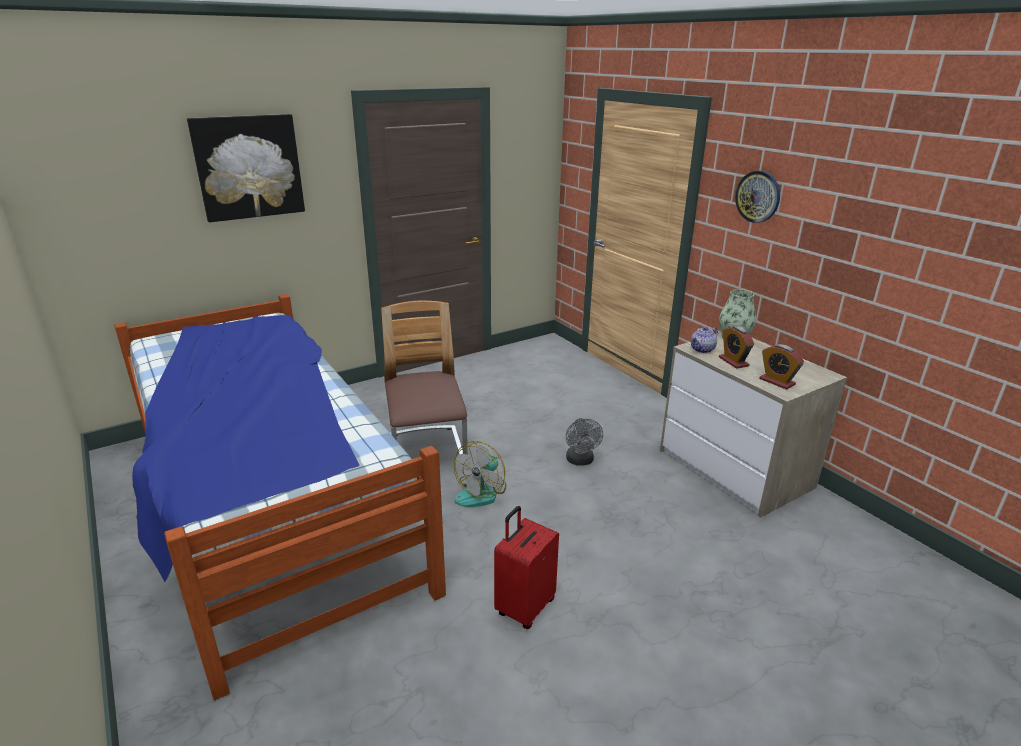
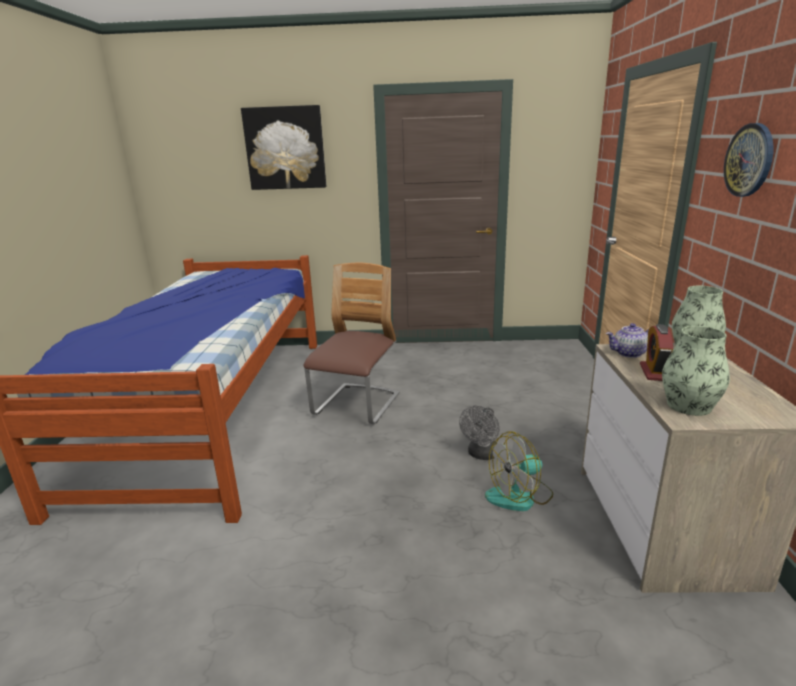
camera: 35 degrees right, 5 degrees down
fan [454,441,506,507] -> fan moved to [485,432,553,511]
red suitcase [494,506,559,629] -> none
alarm clock [759,344,804,390] -> vase [662,326,730,416]

